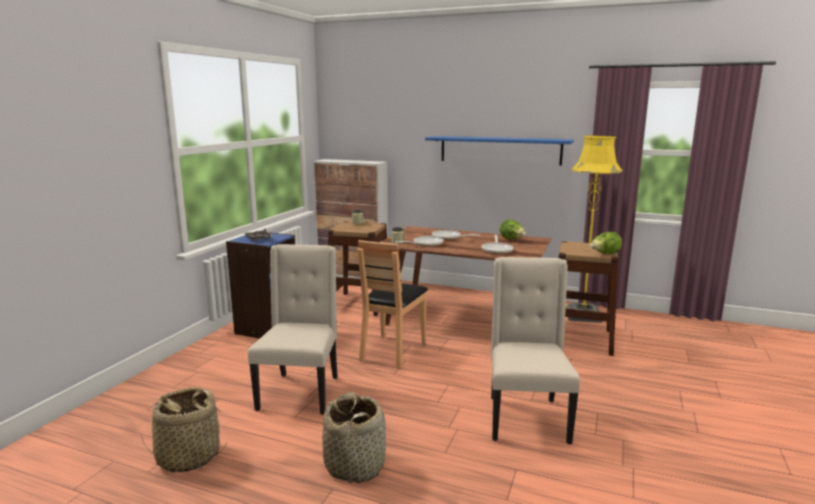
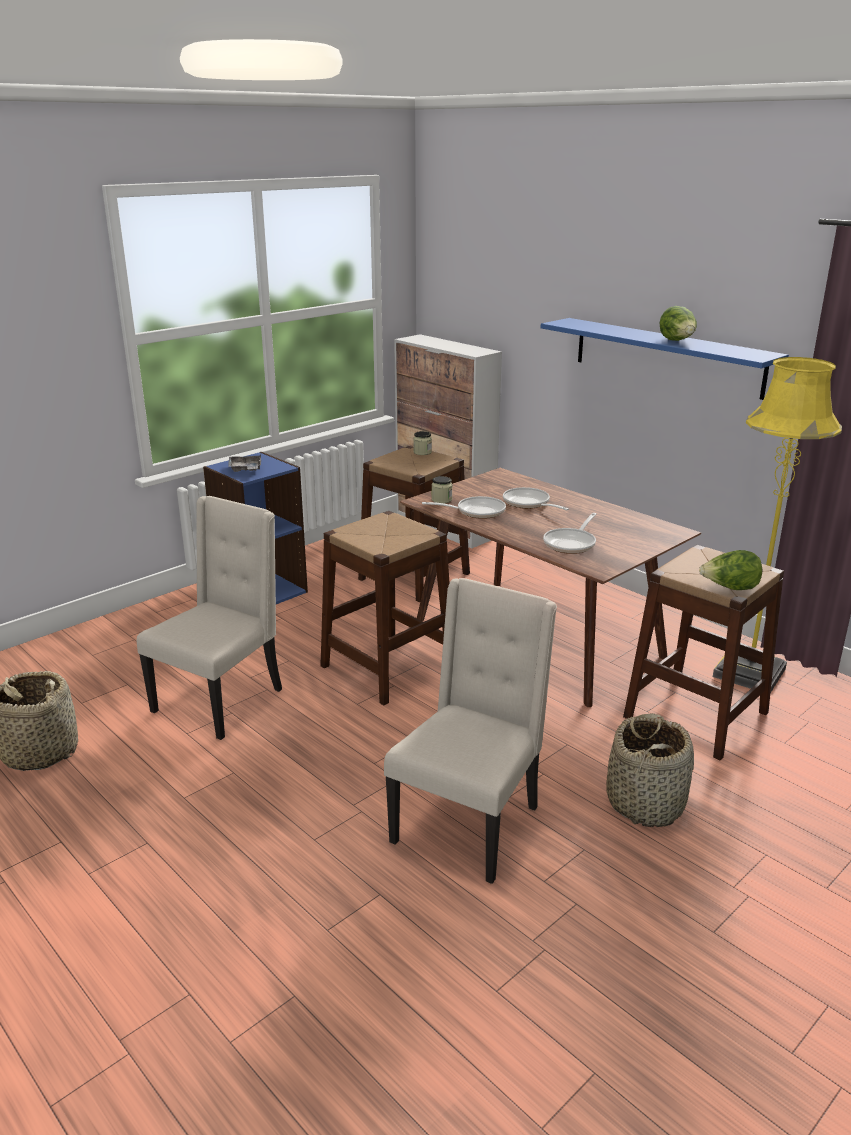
camera: 25 degrees right, 10 degrees up
basket [322,392,386,484] -> basket moved to [606,713,694,827]
brown chair [357,240,428,369] -> brown stool [320,511,449,705]
lettuce [500,220,526,239] -> lettuce moved to [659,306,697,341]

